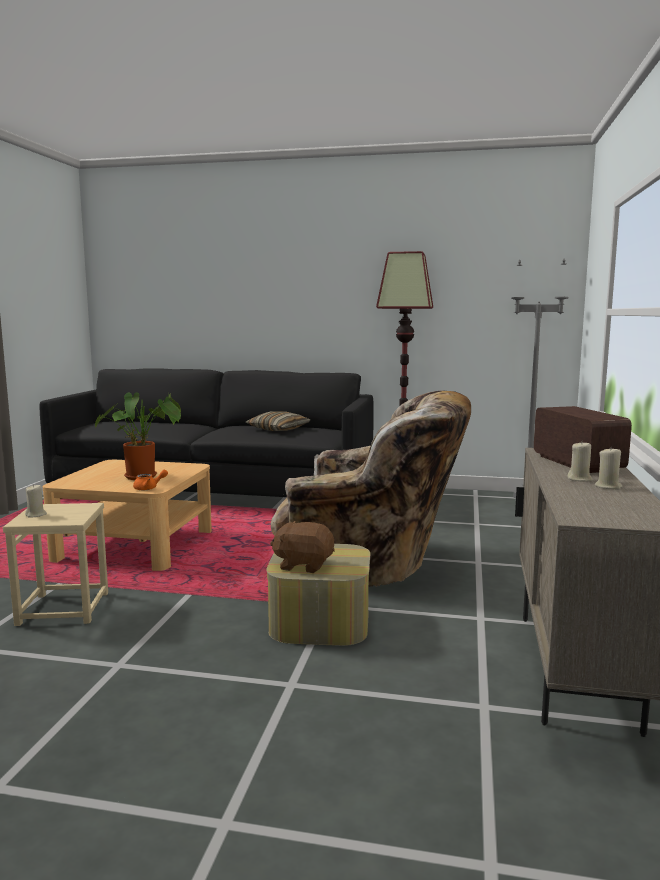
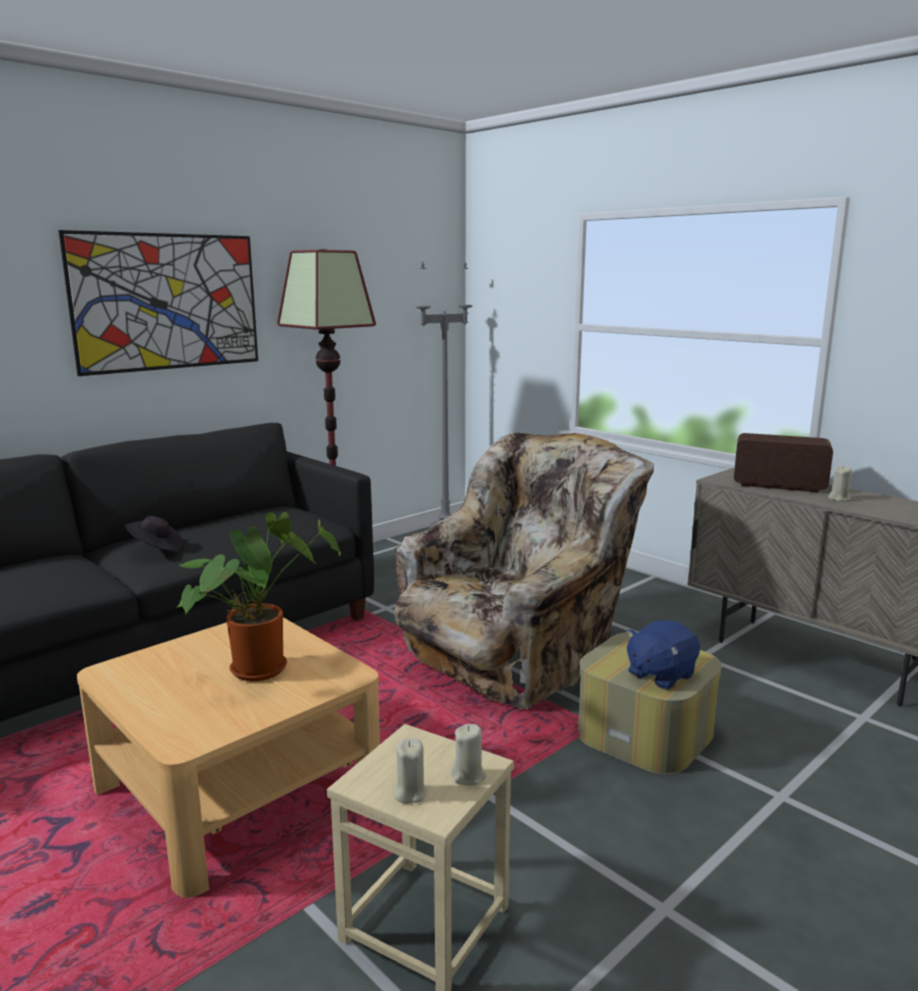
camera: 55 degrees left, 5 degrees up
orange teapot [133,470,168,490] -> none
pillow [245,411,310,431] -> none
brown plush toy [270,521,335,573] -> blue plush toy [626,620,700,690]
beige candle [595,447,623,490] -> beige candle moved to [451,724,487,785]
none -> picture [58,230,258,376]
none -> black hat [125,516,184,551]

